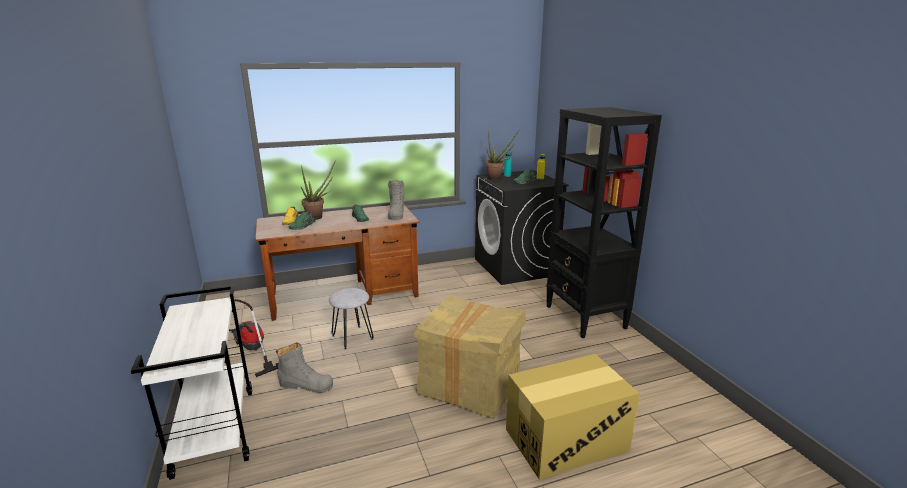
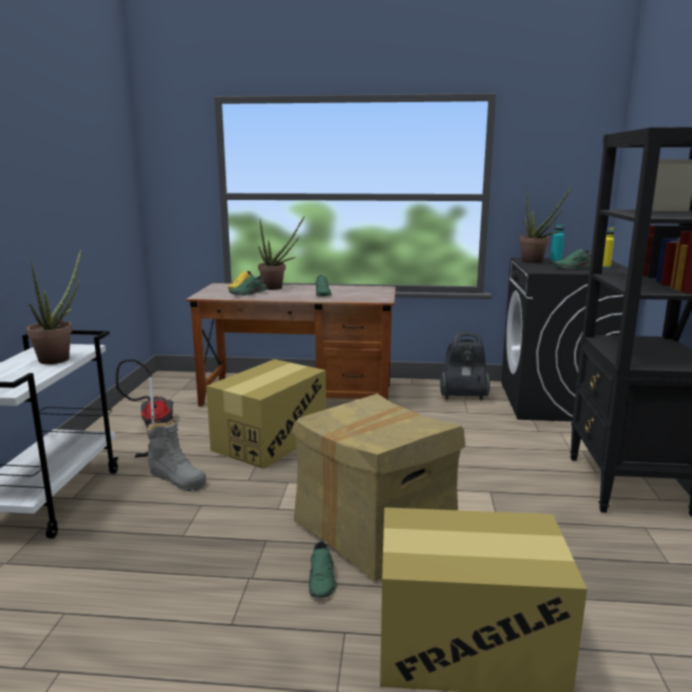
camera: 25 degrees right, 5 degrees down
grey stool [329,288,374,350] -> cardboard box [206,359,326,469]
grey boot [388,180,404,220] -> none
none -> potted plant [27,249,81,364]
none -> green shoe [309,541,337,598]
none -> vacuum cleaner [440,331,490,400]

